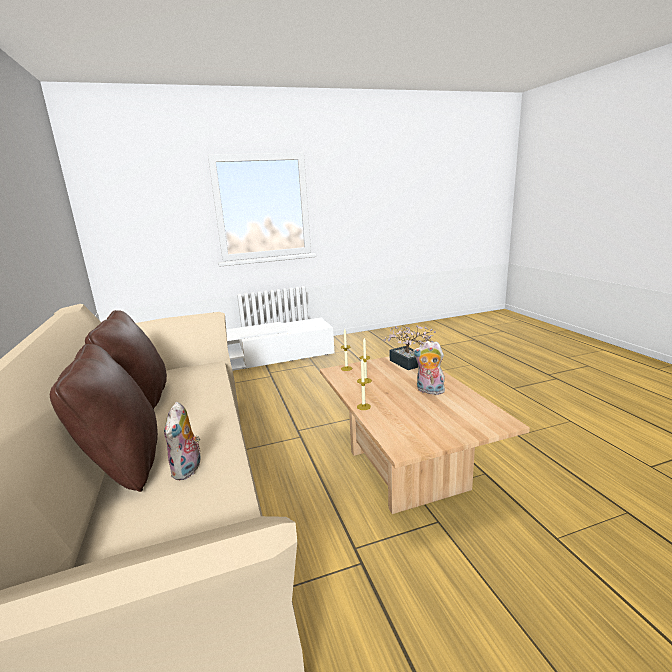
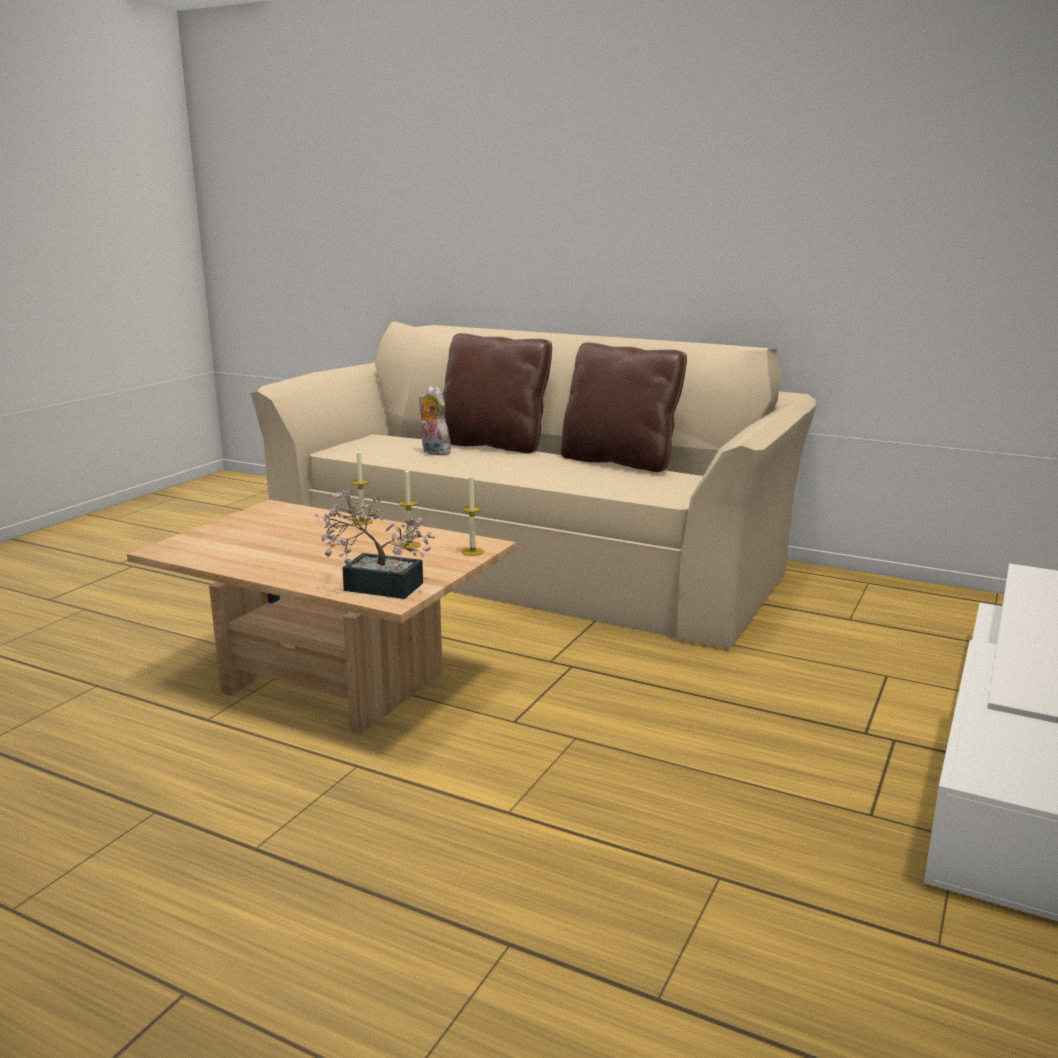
camera: 135 degrees right, 0 degrees up
plush toy [413,341,445,395] -> none

